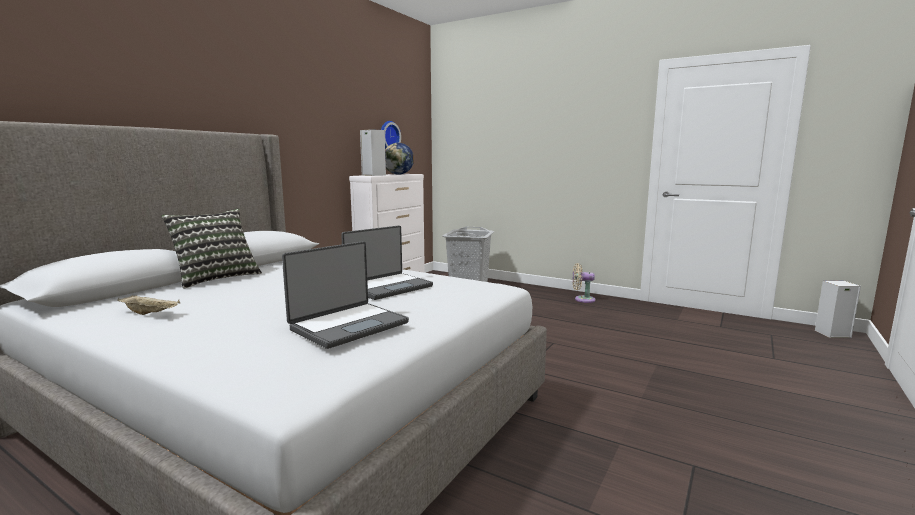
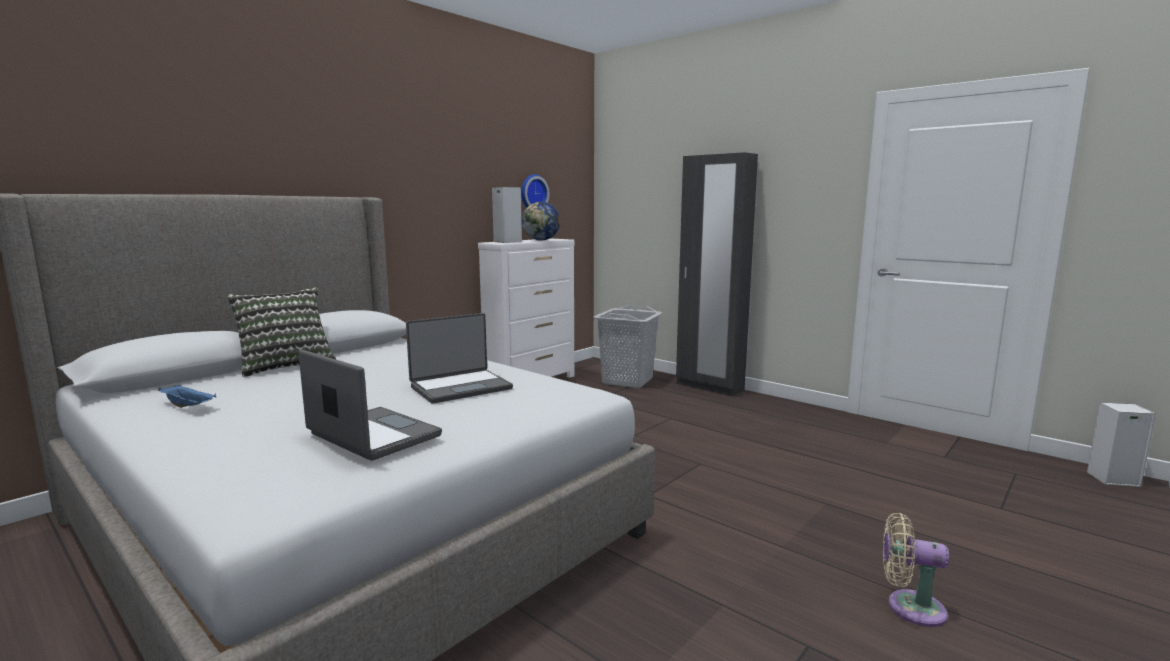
camera: 10 degrees right, 0 degrees up
beige tray [117,295,180,315] -> blue tray [158,385,216,408]
laptop [282,241,409,349] -> laptop turned 105 degrees counterclockwise [298,350,442,461]
beige fan [572,263,596,303] -> beige fan moved to [883,513,949,627]
none -> black wardrobe [676,152,758,396]

